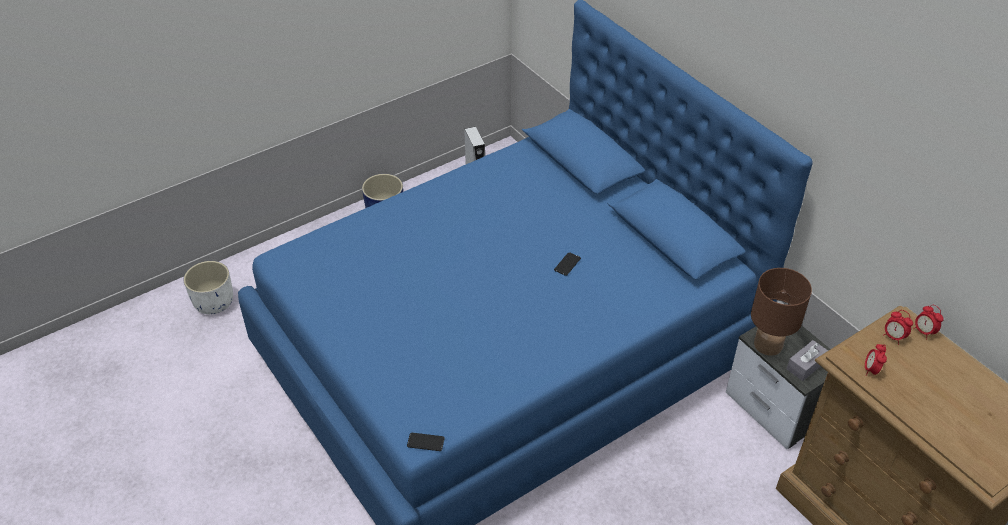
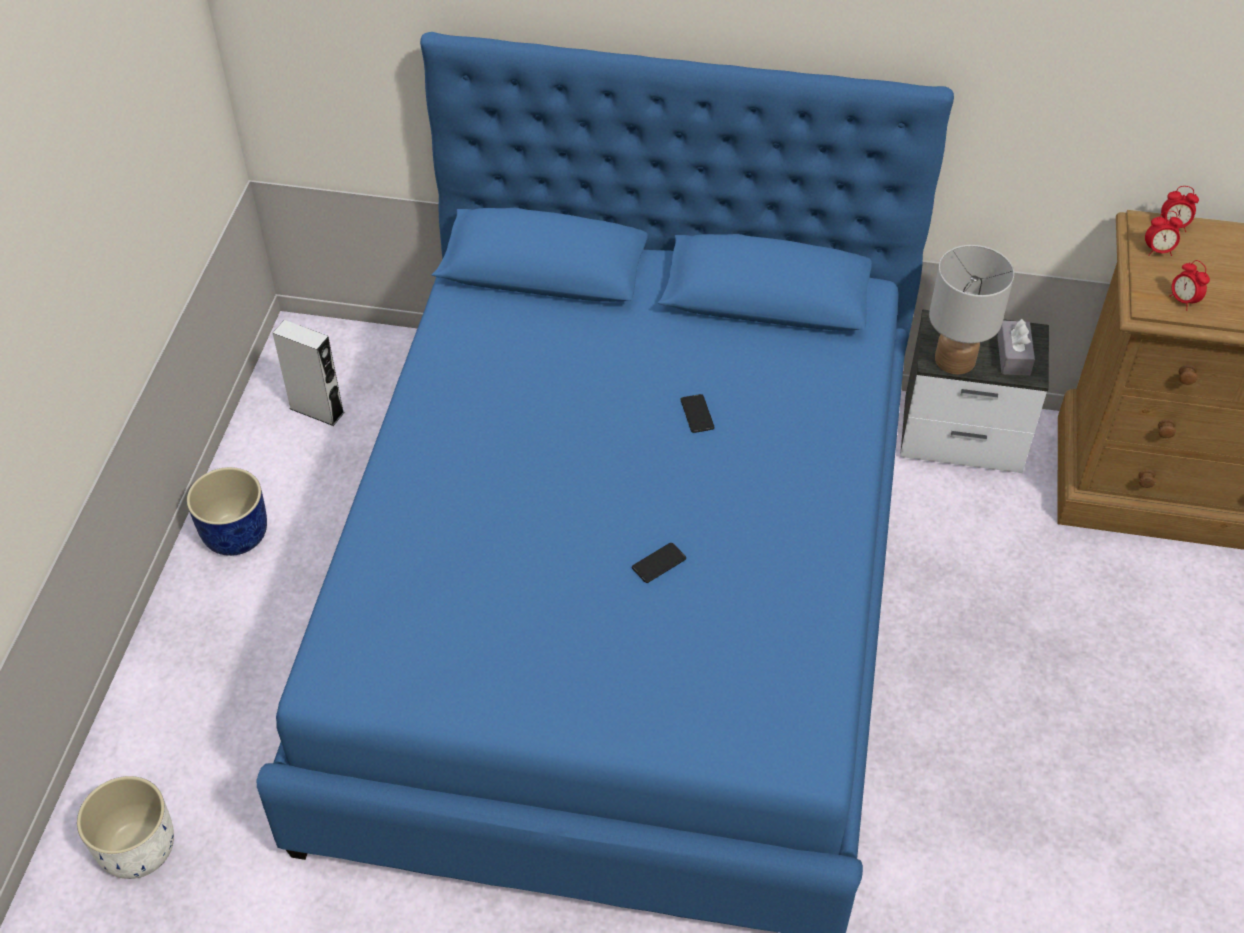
camera: 45 degrees left, 5 degrees up
phone [407,433,445,451] -> phone moved to [632,543,686,583]
brown table lamp [751,268,812,356] -> grey table lamp [929,245,1014,374]

